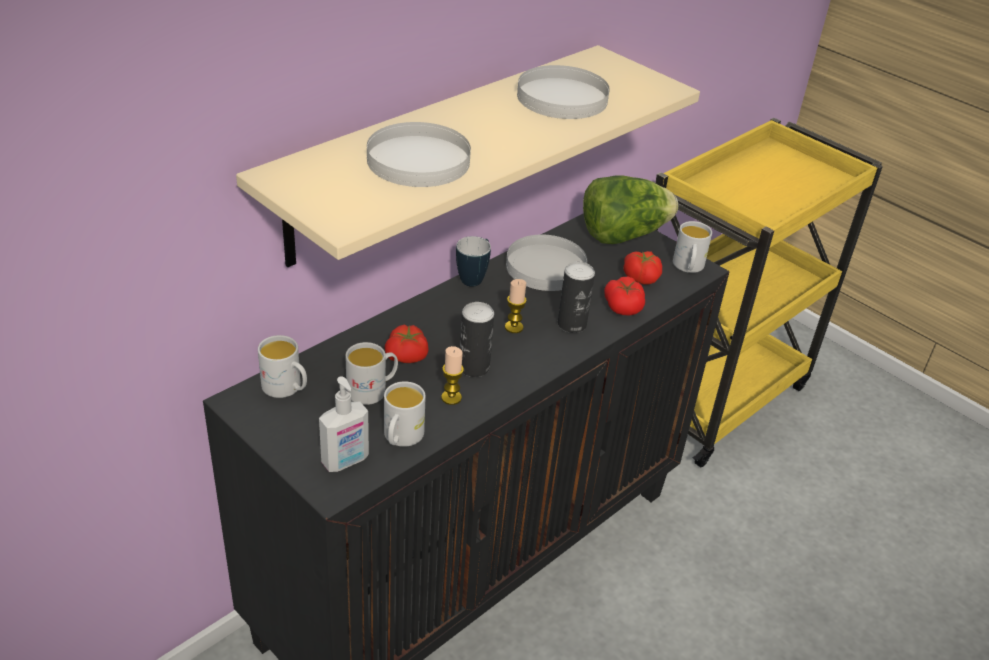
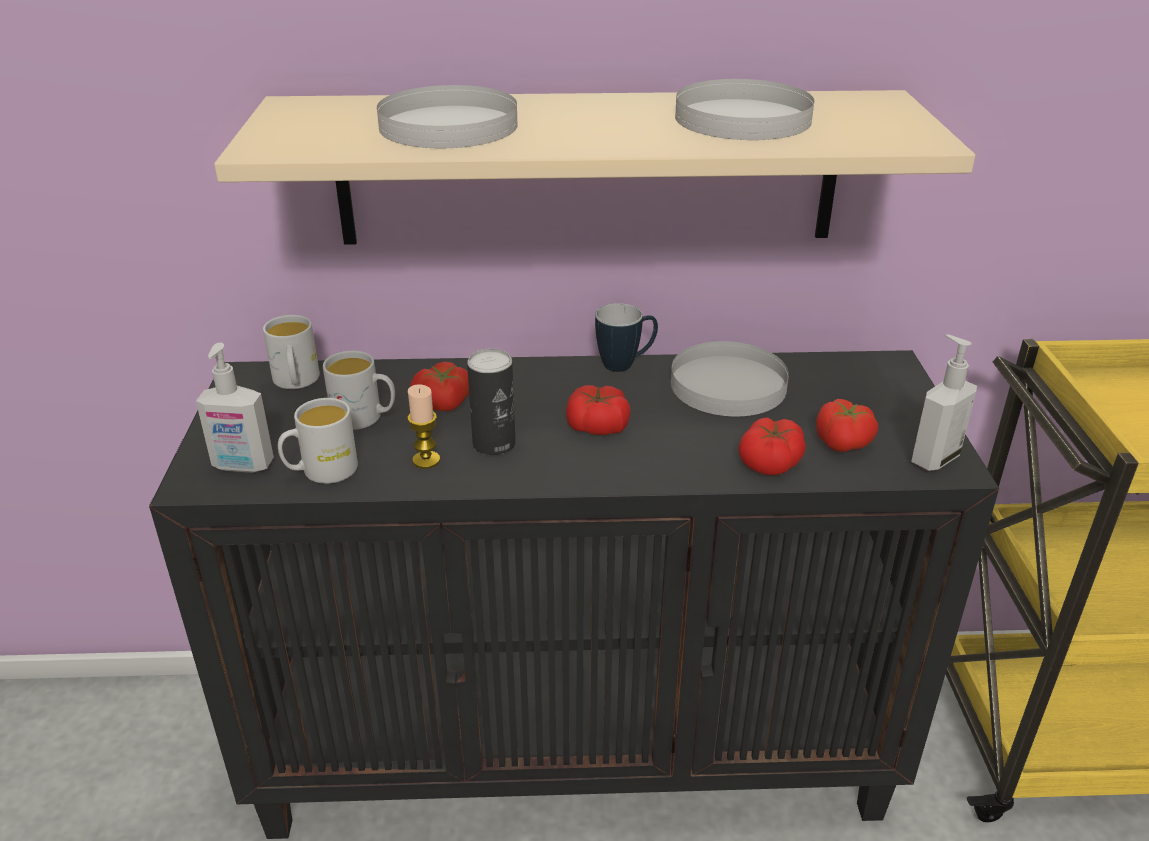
camera: 45 degrees right, 5 degrees down
candle [505,279,527,333] -> tomato [566,385,631,435]
can [558,262,595,333] -> none
lettuce [583,176,678,244] -> none
white mug [673,221,712,273] -> soap dispenser [911,334,977,471]

